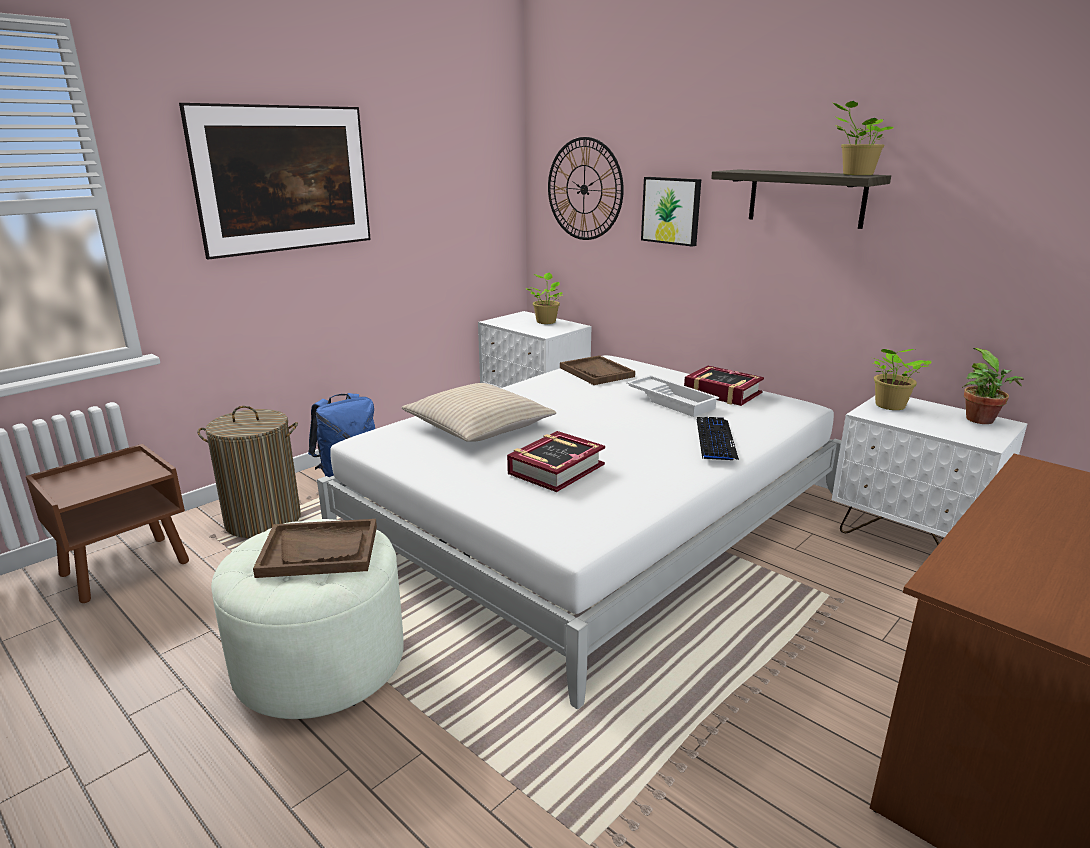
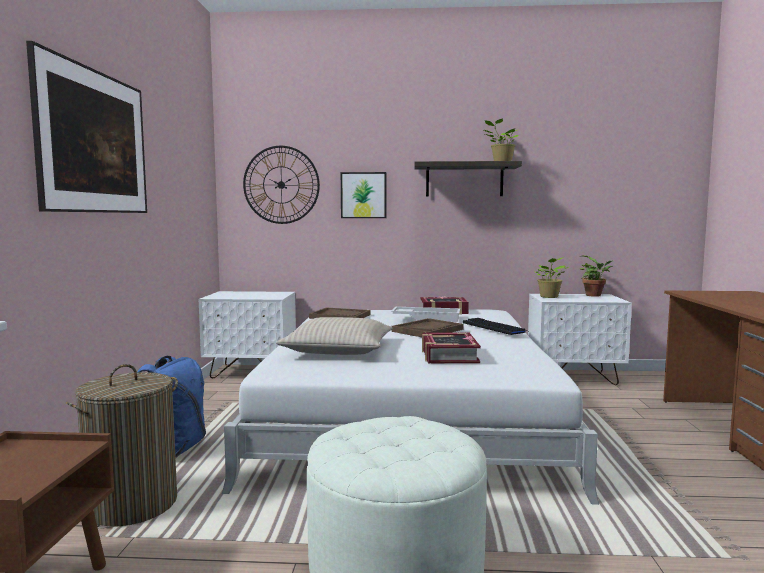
camera: 40 degrees left, 15 degrees down
brown tray [253,519,377,578] -> brown tray moved to [391,318,464,337]
potted plant [526,272,563,324] -> none

